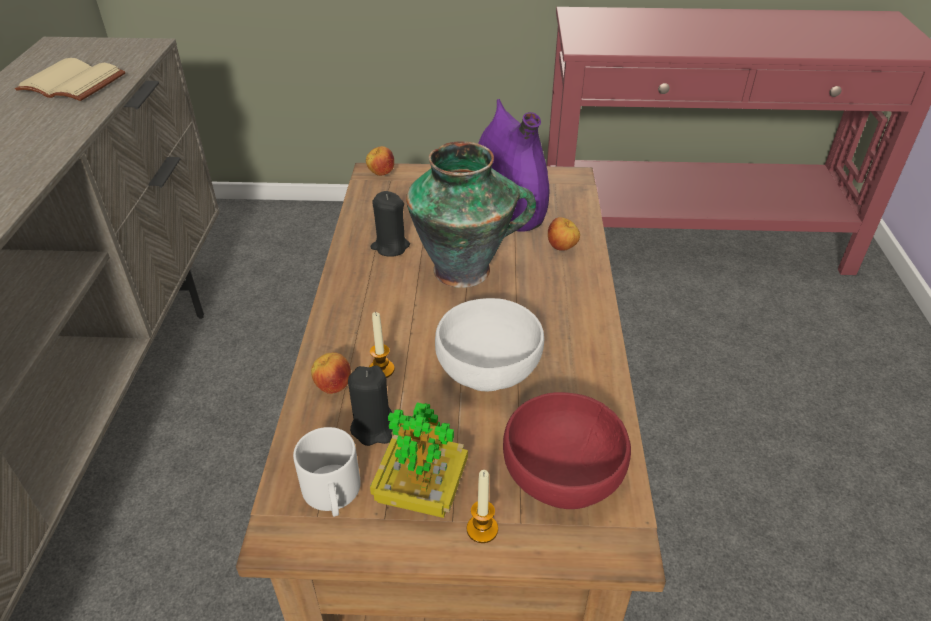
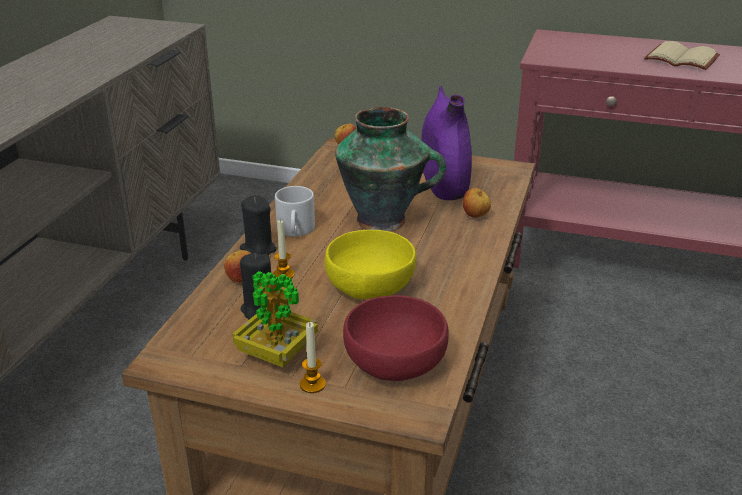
camera: 15 degrees right, 10 degrees down
beige book [15,58,125,101] -> beige book moved to [644,41,720,70]
white mug [293,427,361,517] -> white mug moved to [275,186,315,237]
black candle [370,191,410,257] -> black candle moved to [240,195,277,255]
white bowl [435,298,544,391] -> yellow bowl [324,230,416,299]

